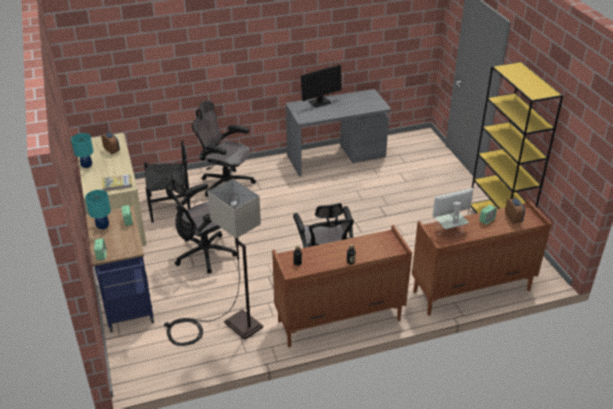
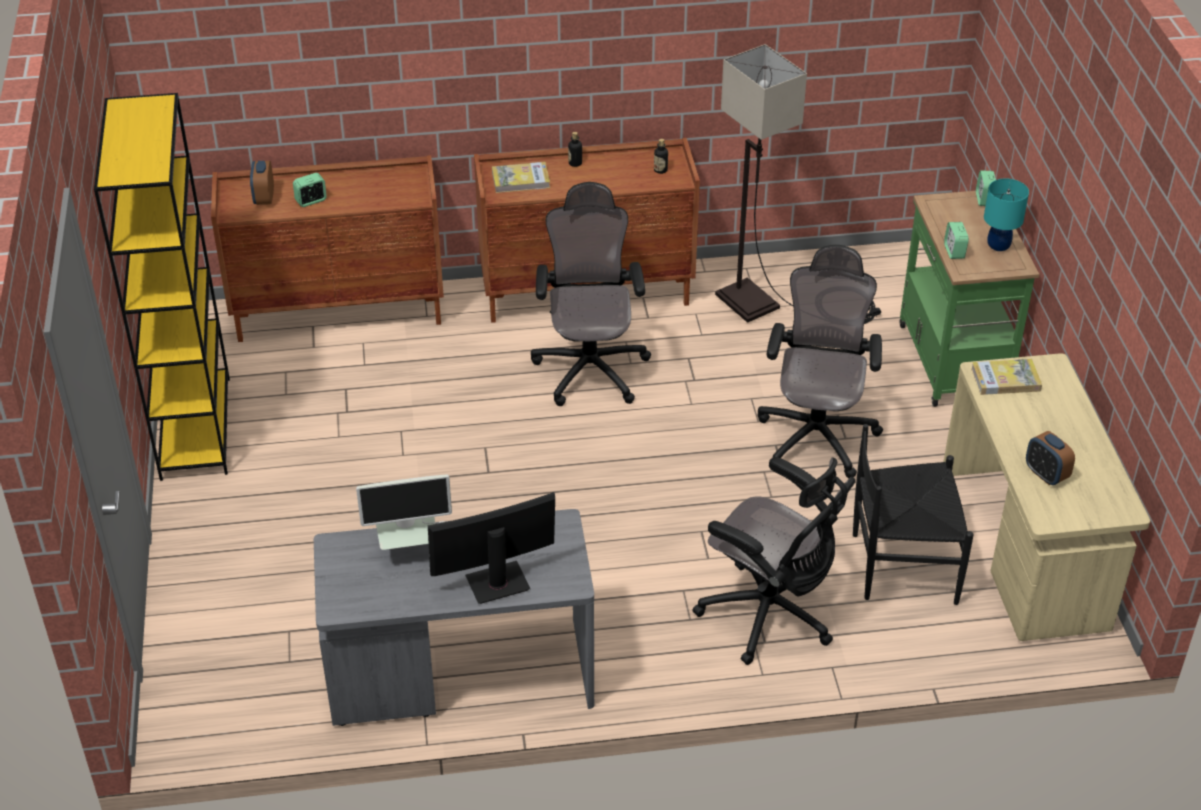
camera: 170 degrees left, 5 degrees up
turquoise table lamp [71,133,94,168] -> none
blue cart [86,206,154,332] -> green cart [900,191,1039,407]
office chair [166,173,237,274] -> office chair turned 60 degrees counterclockwise [758,245,883,478]
monitor [432,188,473,237] -> monitor moved to [356,474,452,550]
none -> book [492,162,550,193]

